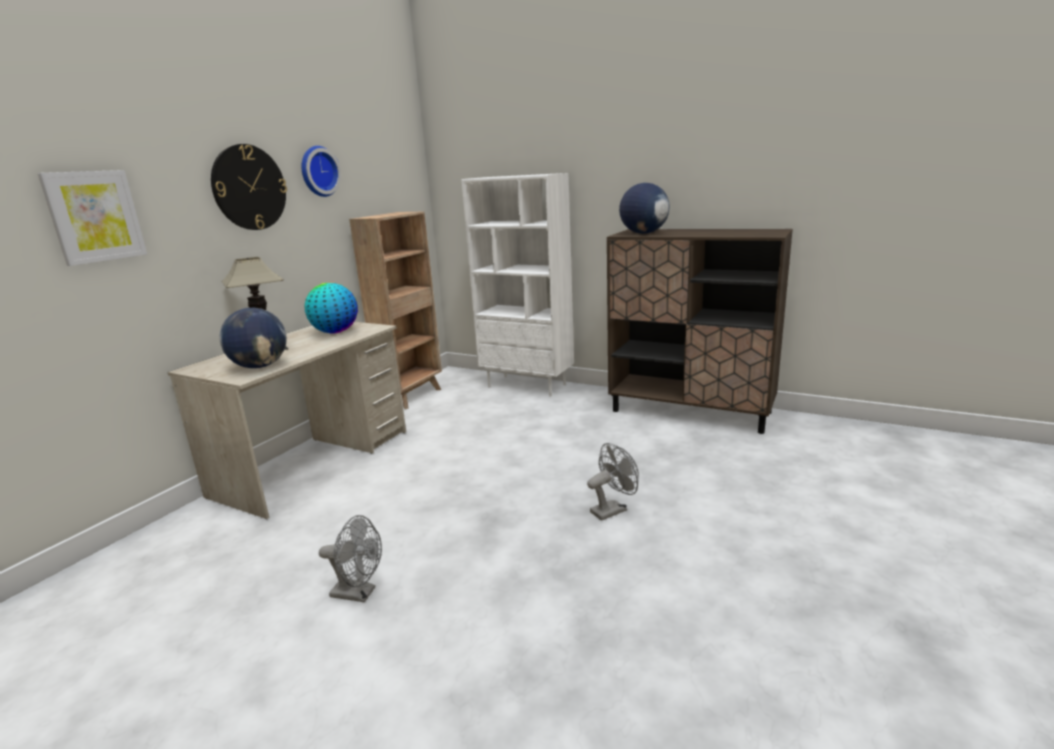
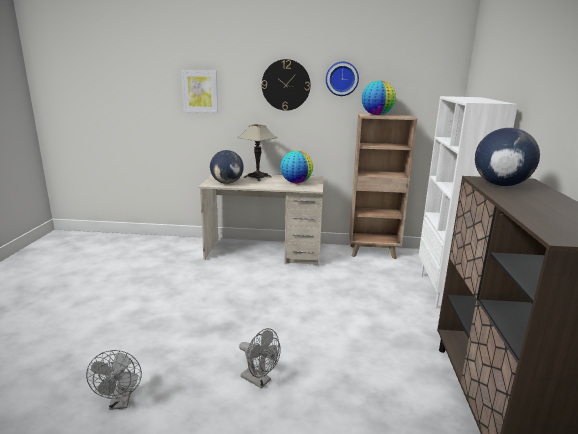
camera: 65 degrees right, 0 degrees up
grey fan [319,515,382,602] -> grey fan moved to [86,350,142,410]
none -> globe [362,80,396,115]

